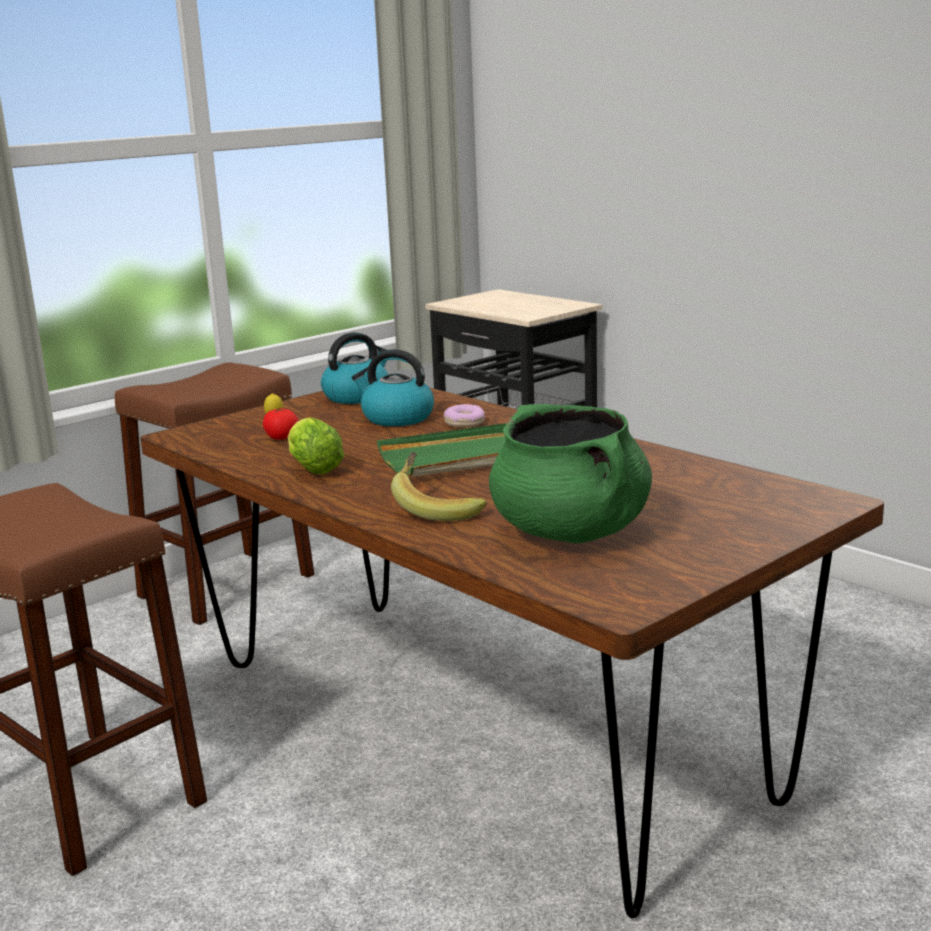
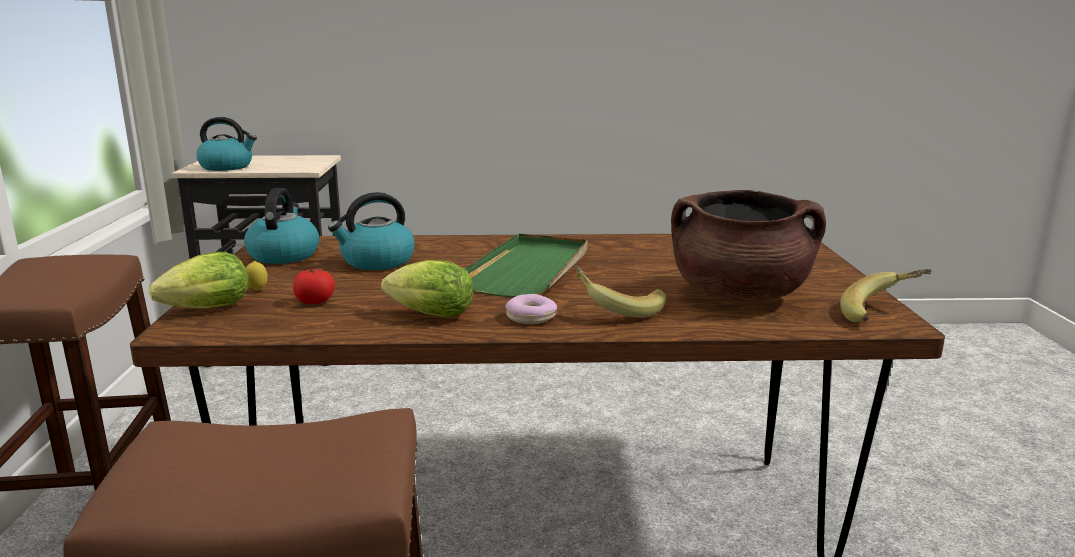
camera: 50 degrees left, 0 degrees up
donut [444,404,485,427] -> donut moved to [505,294,557,324]
green cooking pot [489,404,652,543] -> brown cooking pot [671,190,826,301]
none -> lettuce [149,252,248,308]
none -> kettle [196,117,257,171]
none -> banana [840,269,932,322]

